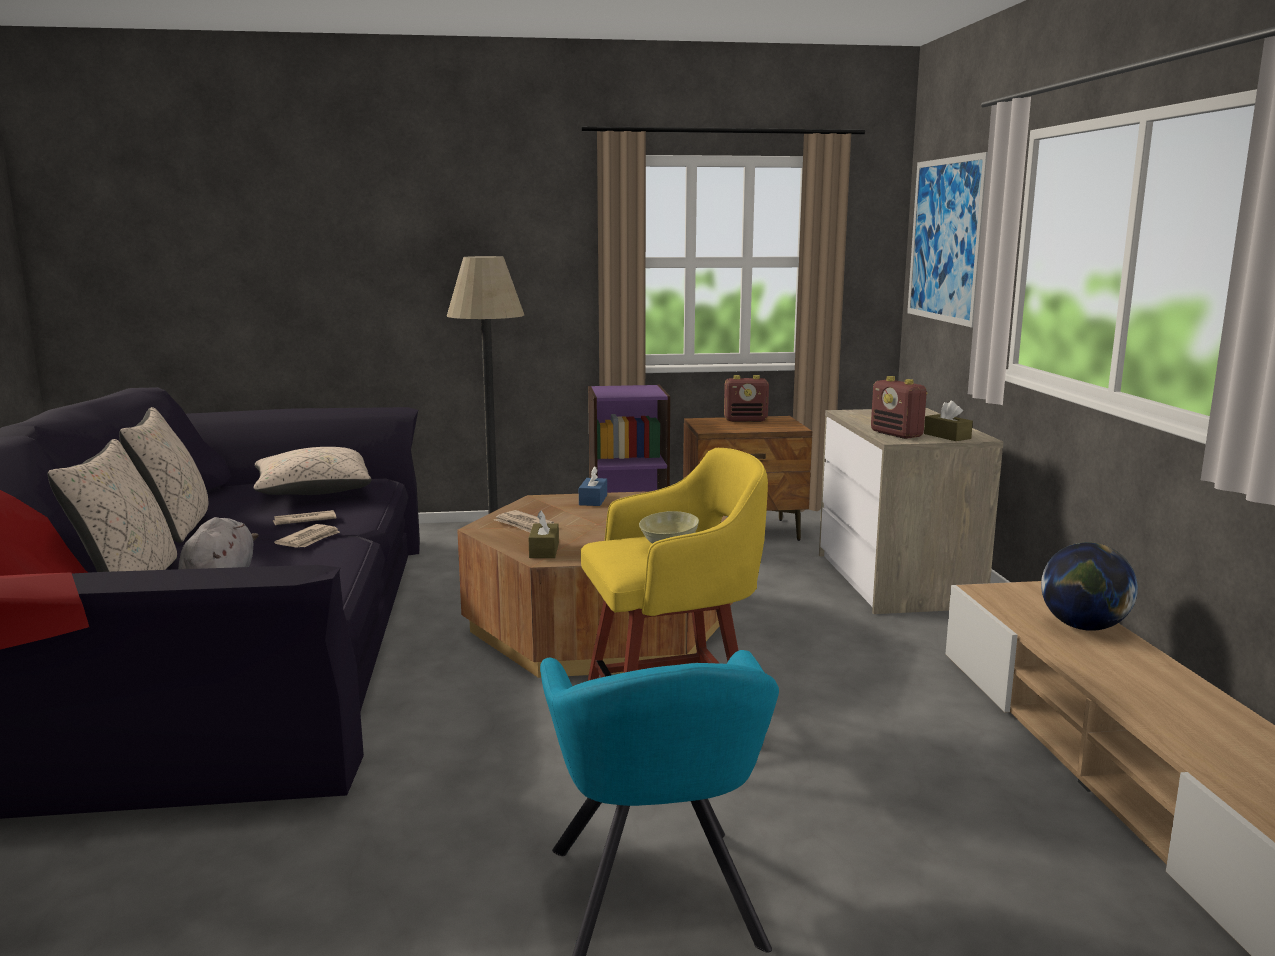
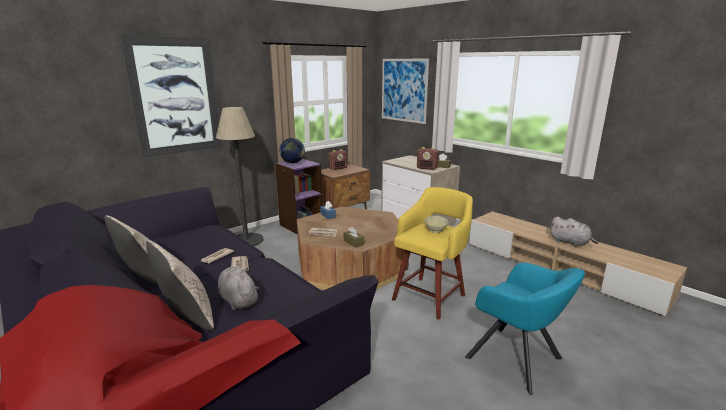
camera: 35 degrees left, 5 degrees up
beige pillow [254,447,372,495] -> none
globe [1041,542,1138,631] -> globe moved to [279,138,305,163]
none -> picture [121,36,222,158]
none -> grey plush toy [550,217,598,247]

